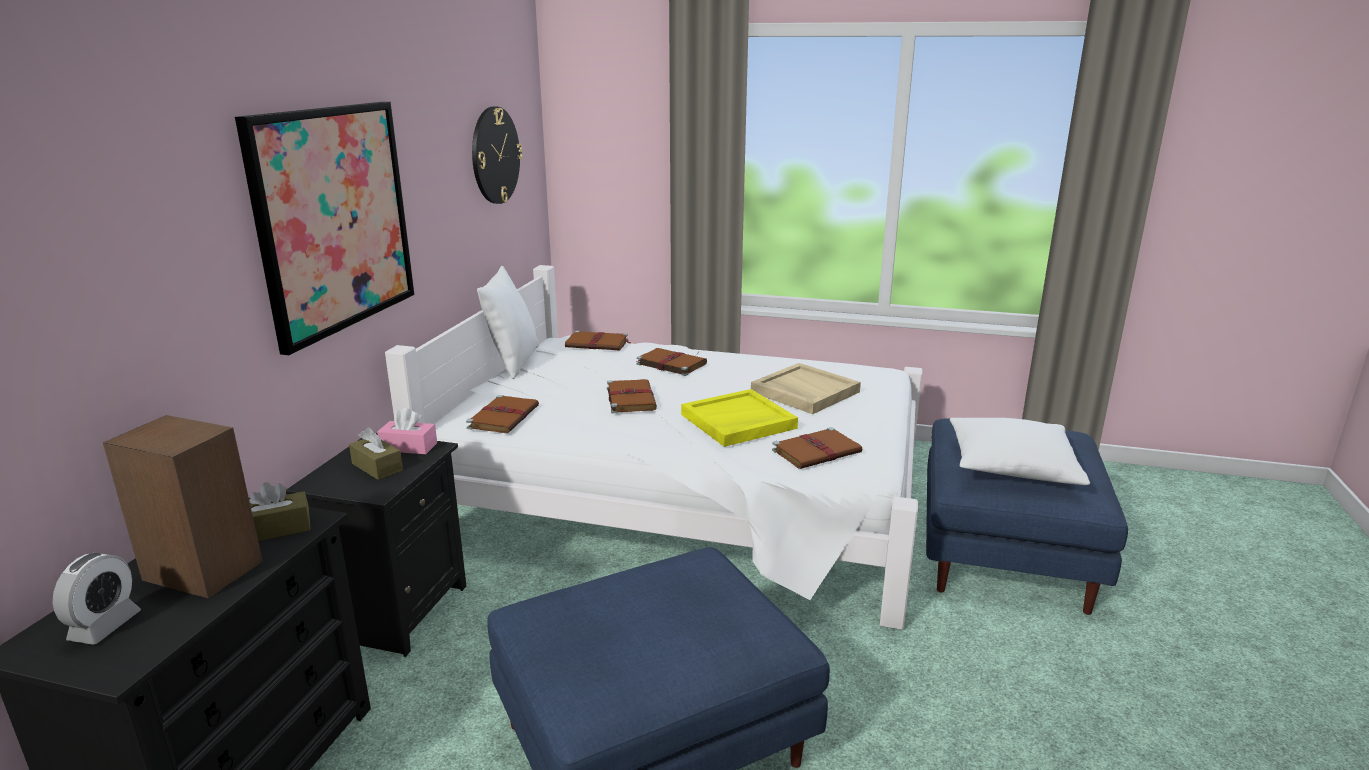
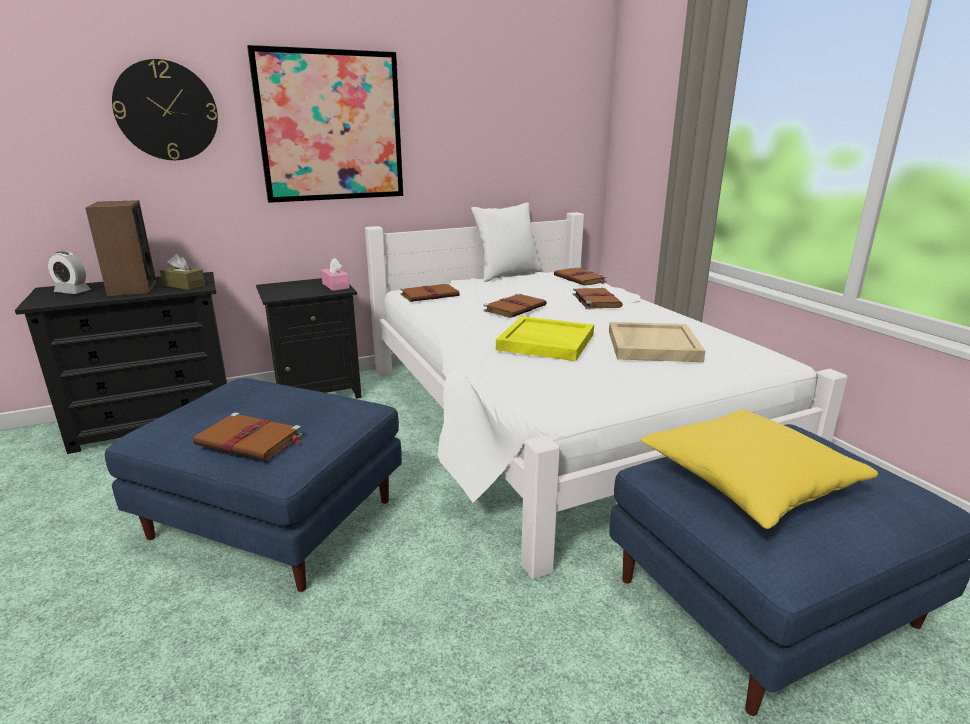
camera: 50 degrees right, 0 degrees up
alarm clock [53,553,141,645] -> alarm clock turned 45 degrees clockwise [48,251,91,294]
brown tissue box [349,428,403,480] -> none
wall clock [472,107,523,204] -> wall clock moved to [112,59,218,160]
brown book [772,427,863,469] -> brown book moved to [193,412,303,461]
white pillow [950,418,1090,485] -> yellow pillow [641,409,878,529]

